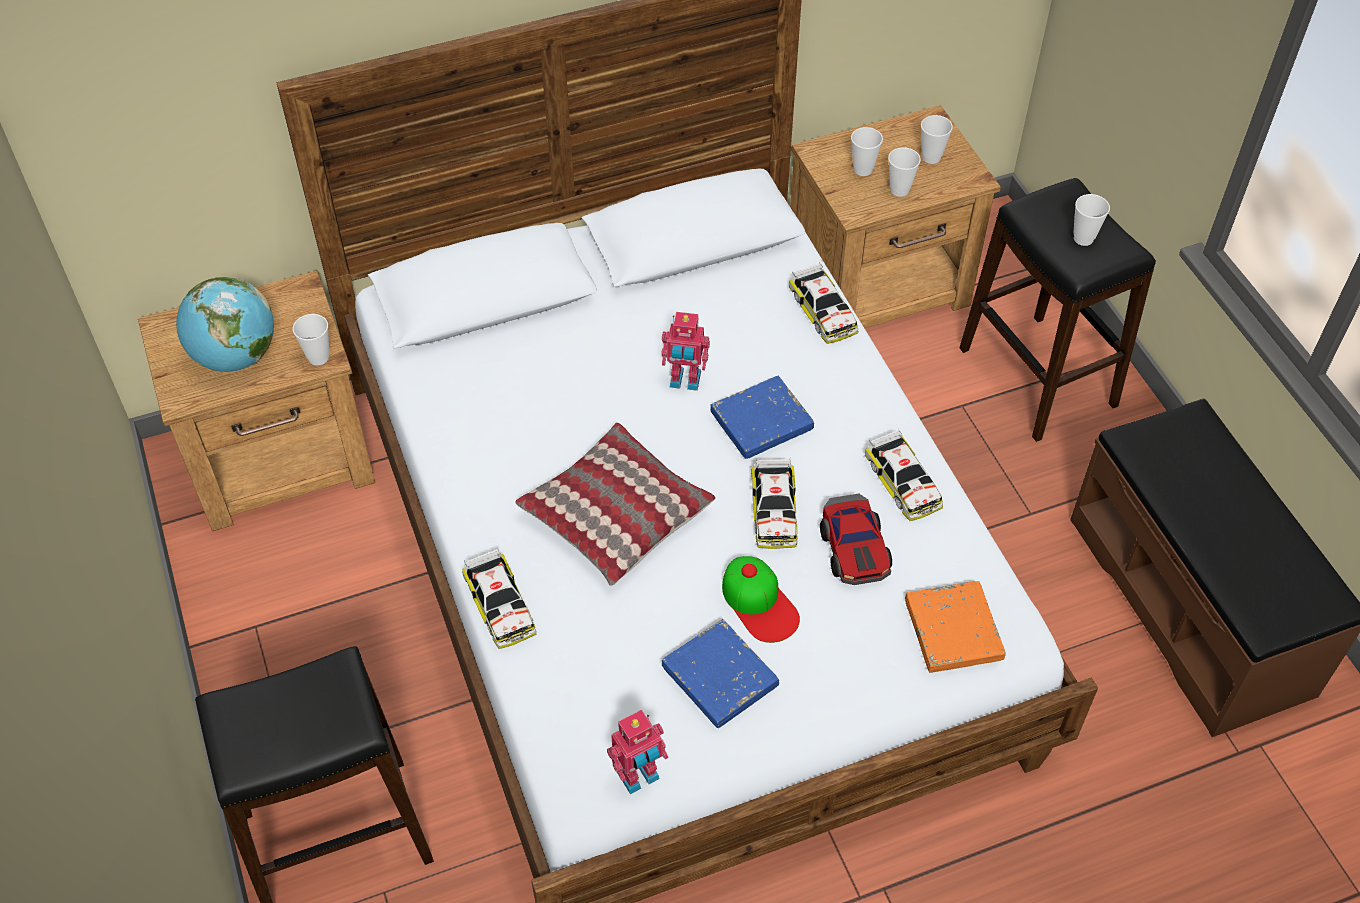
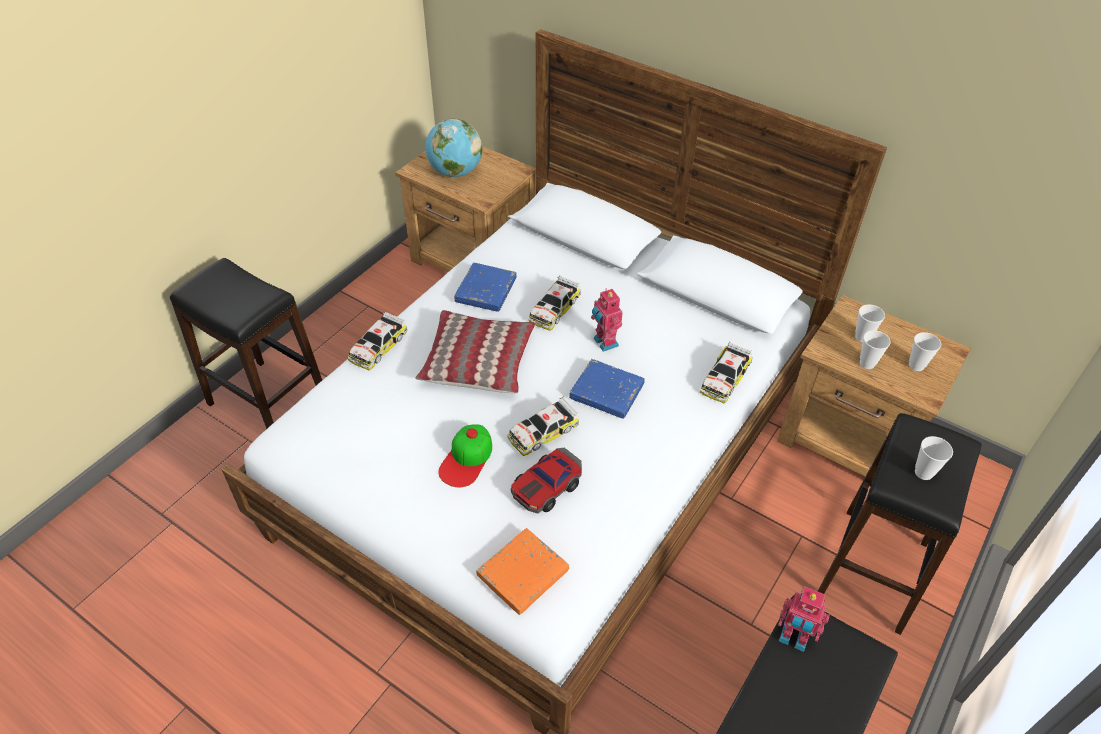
camera: 55 degrees right, 5 degrees down
cup [293,314,329,366] -> none
toy robot [607,710,668,794] -> toy robot moved to [778,587,829,652]
blue book [662,619,779,728] -> blue book moved to [454,263,517,312]
toy car [865,429,943,521] -> toy car moved to [528,276,581,331]

